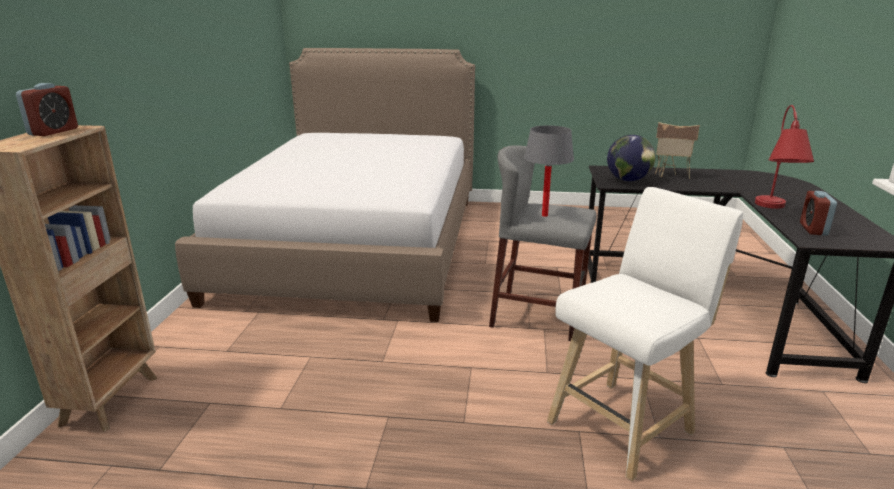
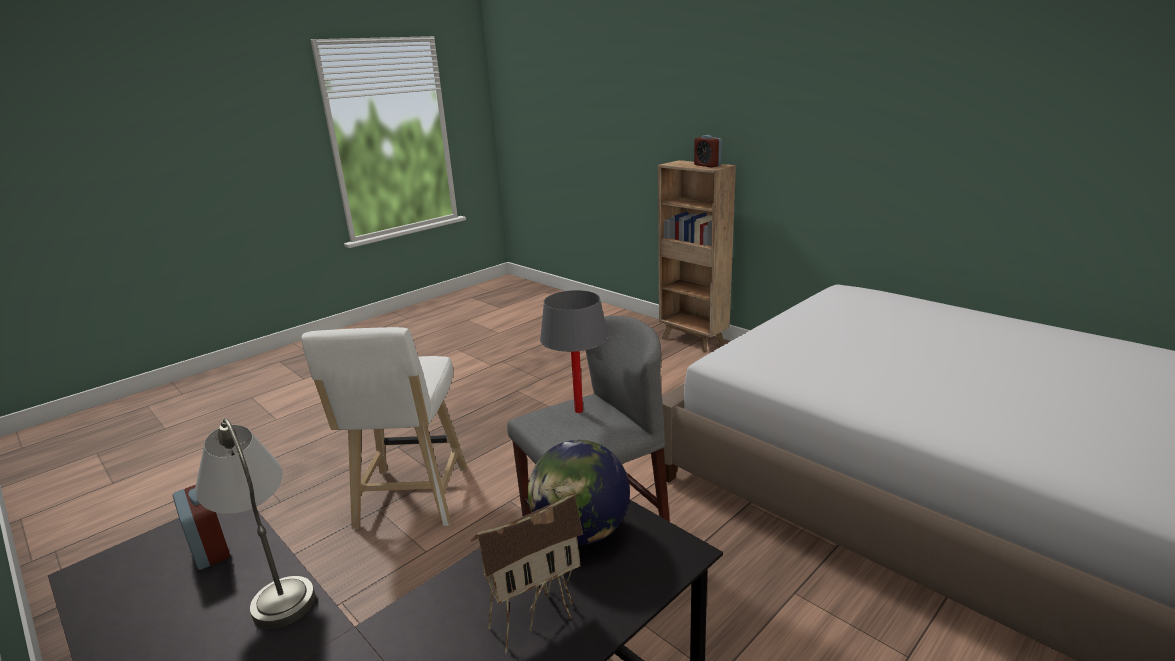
camera: 130 degrees right, 0 degrees up
red table lamp [755,105,814,209] -> grey table lamp [195,418,315,629]

